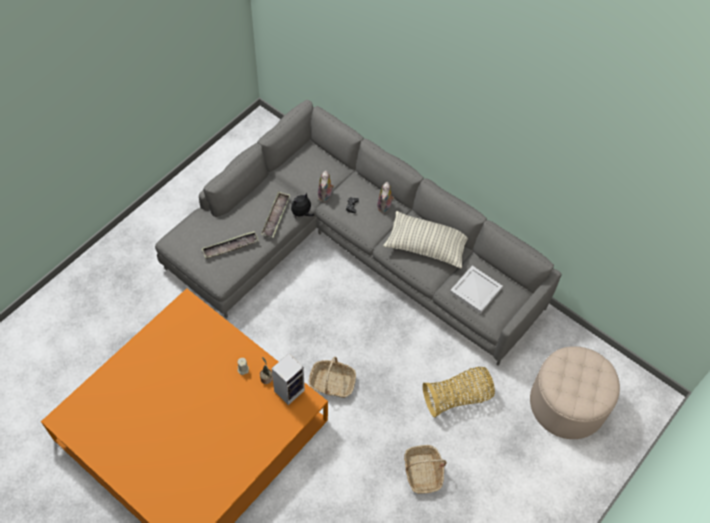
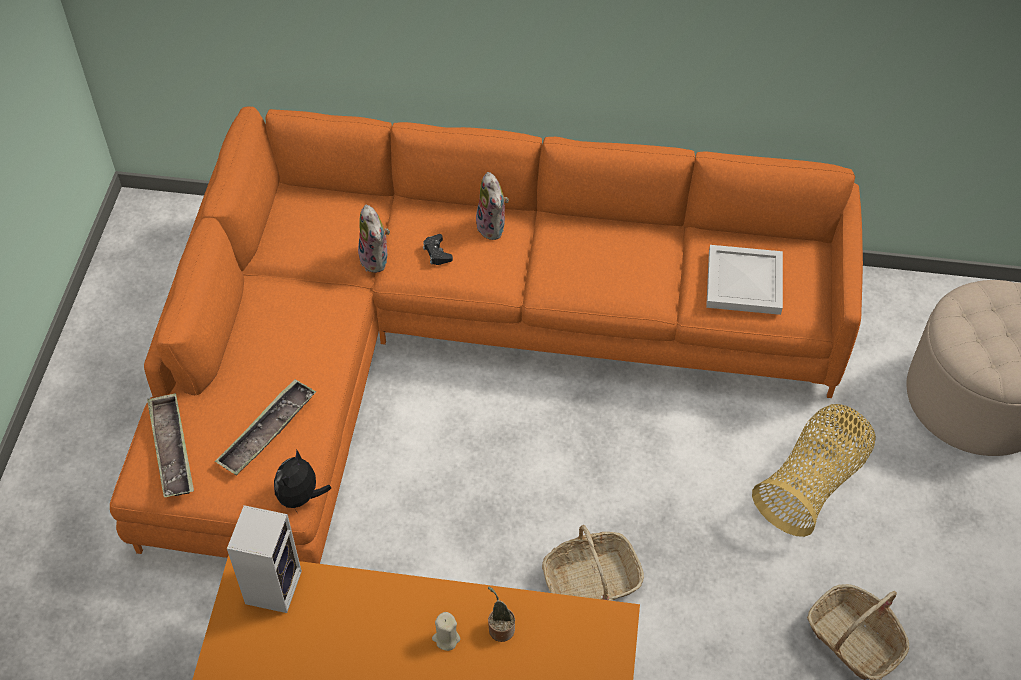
camera: 30 degrees left, 5 degrees down
grey sofa [155,100,562,365] -> orange sofa [110,107,863,564]
tray [261,191,290,238] -> tray moved to [147,393,194,497]
speaker [272,354,305,405] -> speaker moved to [227,505,302,613]
plush toy [291,193,314,219] -> plush toy moved to [274,449,331,512]
pillow [383,211,468,269] -> none

